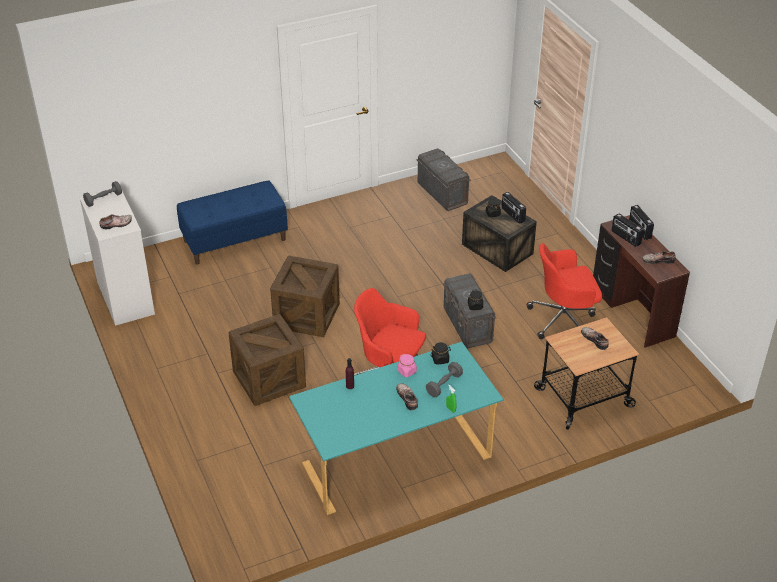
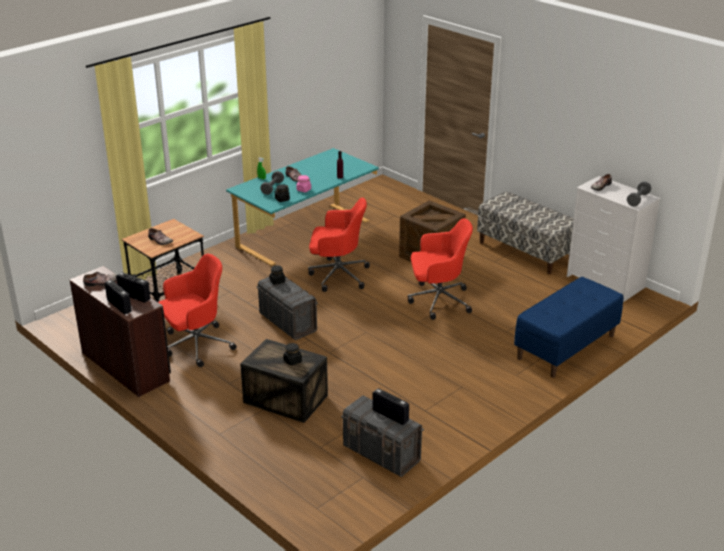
camera: 160 degrees right, 10 degrees down
crate [270,256,340,337] -> red office chair [408,218,473,320]
radio [502,192,526,224] -> radio moved to [372,388,409,425]
none -> bench [477,192,574,274]

